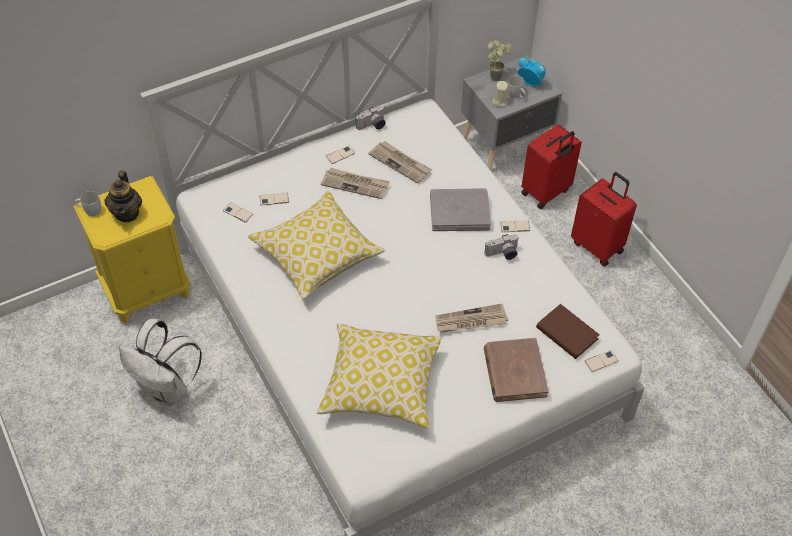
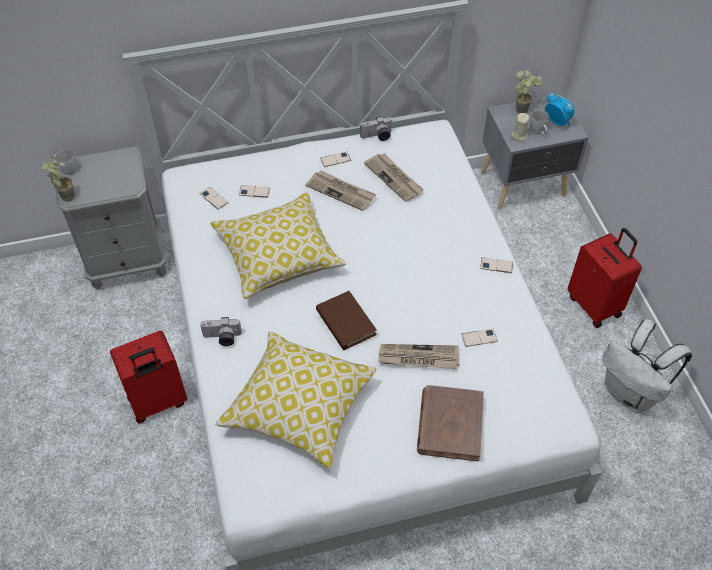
camera: 15 degrees right, 0 degrees up
yellow nightstand [73,176,190,323] -> grey nightstand [54,146,167,290]
teapot [104,171,142,222] -> none
white backpack [119,319,202,406] -> white backpack moved to [602,319,692,413]
grey book [430,188,491,231] -> none
camera [485,234,519,260] -> camera moved to [200,317,242,346]
red suitcase [521,124,582,209] -> red suitcase moved to [110,331,187,424]
brown book [536,304,600,359] -> brown book moved to [316,291,377,350]
phone [585,350,619,372] -> phone moved to [461,329,498,347]
none -> potted plant [41,157,75,202]

